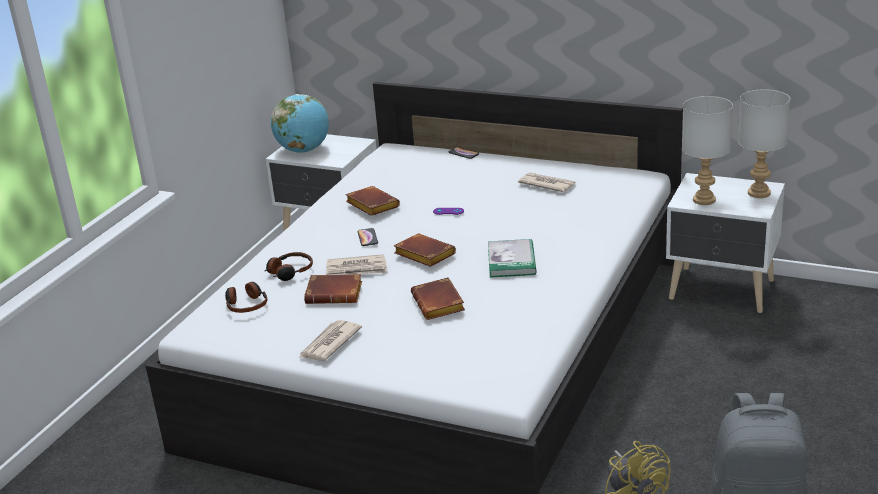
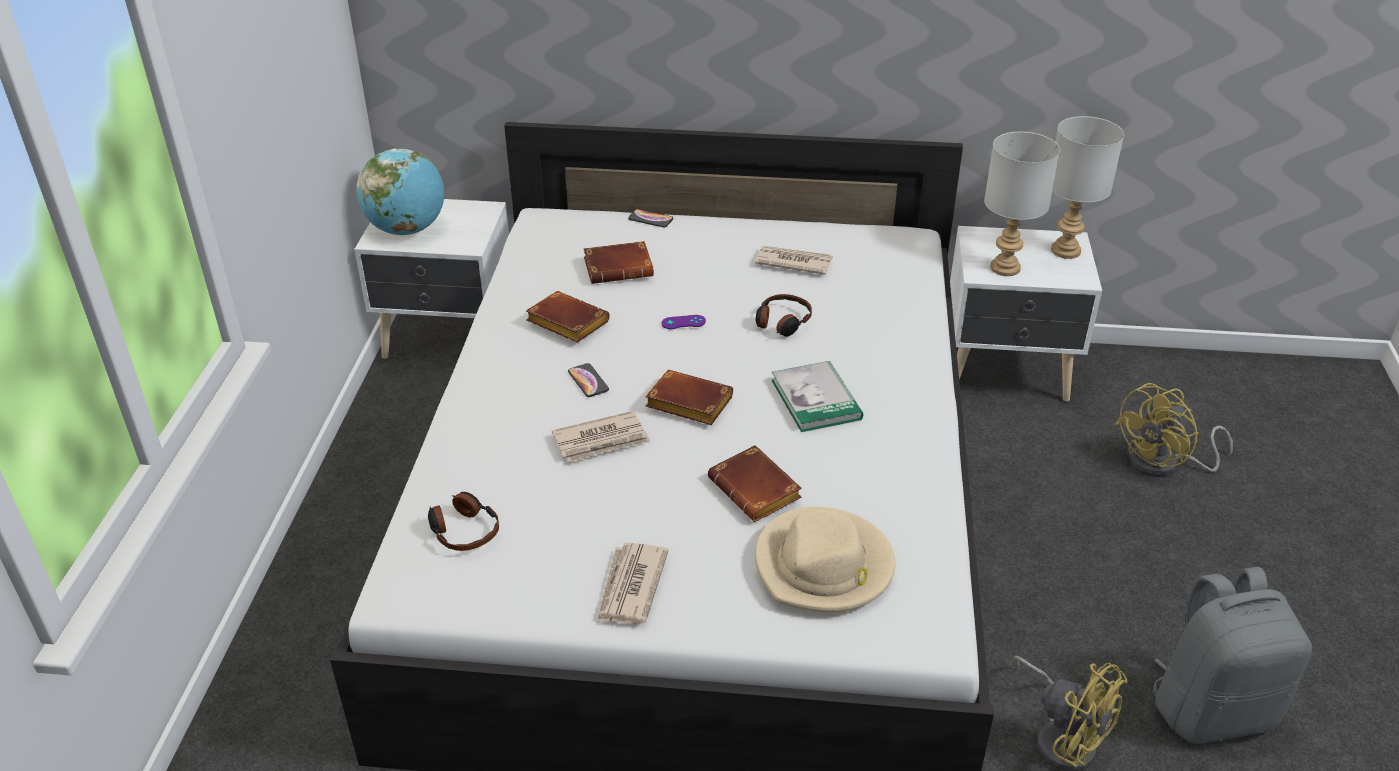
camera: 20 degrees left, 10 degrees up
headphones [264,252,313,281] -> headphones moved to [756,294,812,337]
brown book [304,274,362,304] -> brown book moved to [584,241,654,284]
none -> beige hat [755,507,895,612]
none -> yellow fan [1114,383,1233,477]

